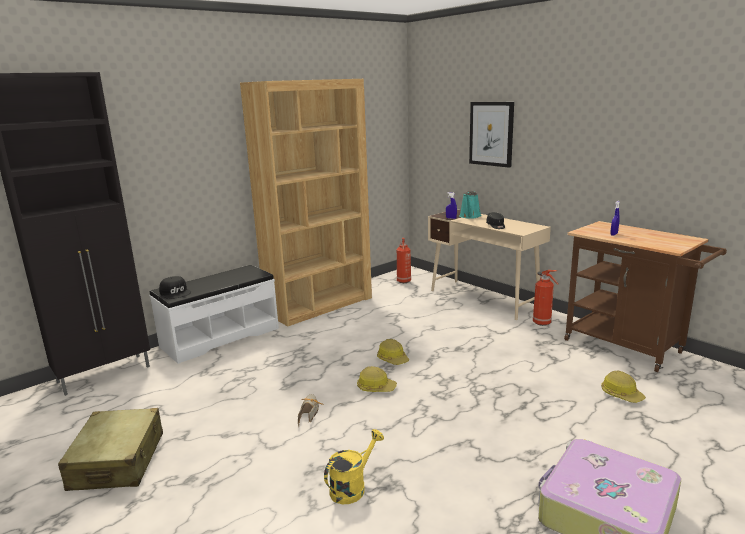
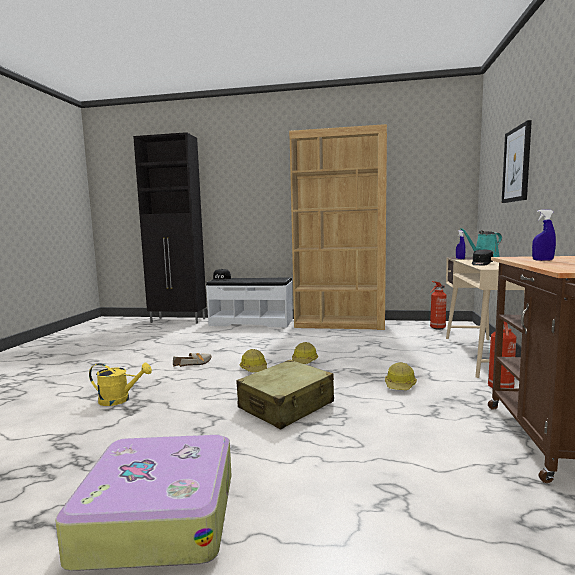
camera: 50 degrees right, 10 degrees down
beige suitcase [58,408,163,491] -> beige suitcase moved to [237,360,334,430]
hard hat [601,370,646,403] -> hard hat moved to [385,362,417,390]

